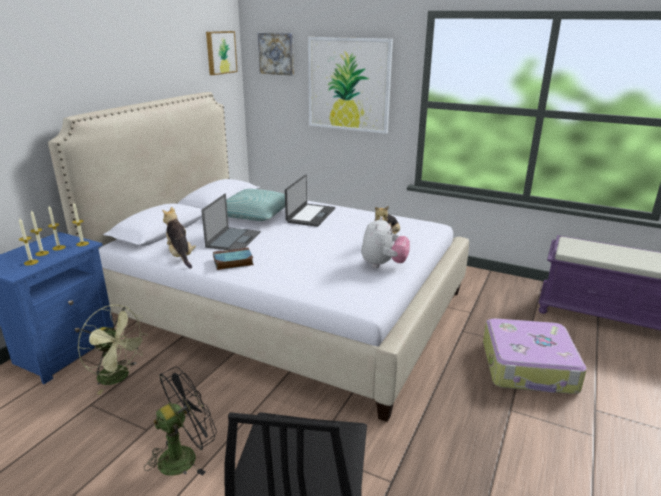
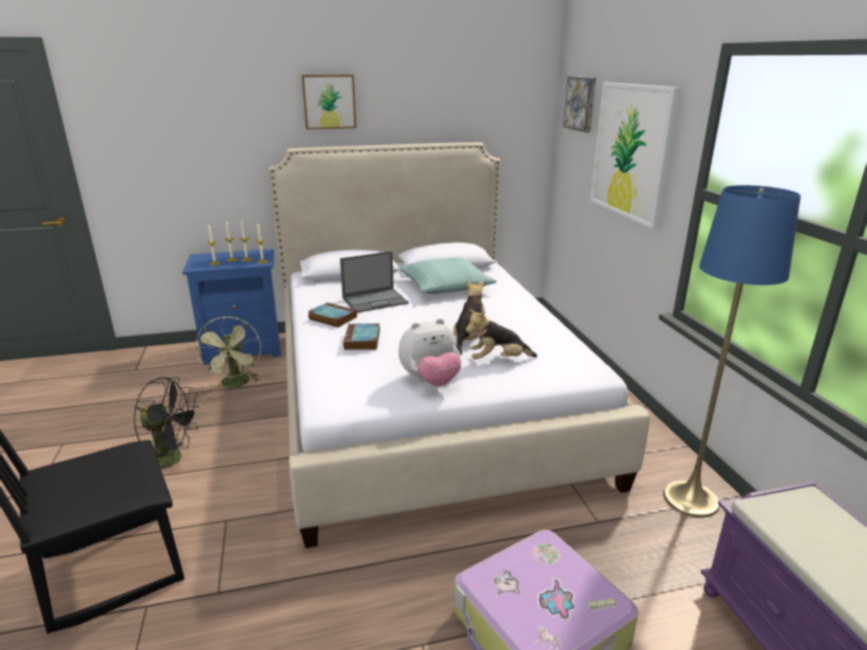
camera: 50 degrees right, 0 degrees up
plush toy [162,207,196,269] -> plush toy moved to [453,281,485,355]
picture [206,31,238,75] -> picture moved to [302,75,356,129]
laptop [285,175,335,227] -> none
none -> book [343,323,380,350]
none -> blue floor lamp [663,185,801,518]

